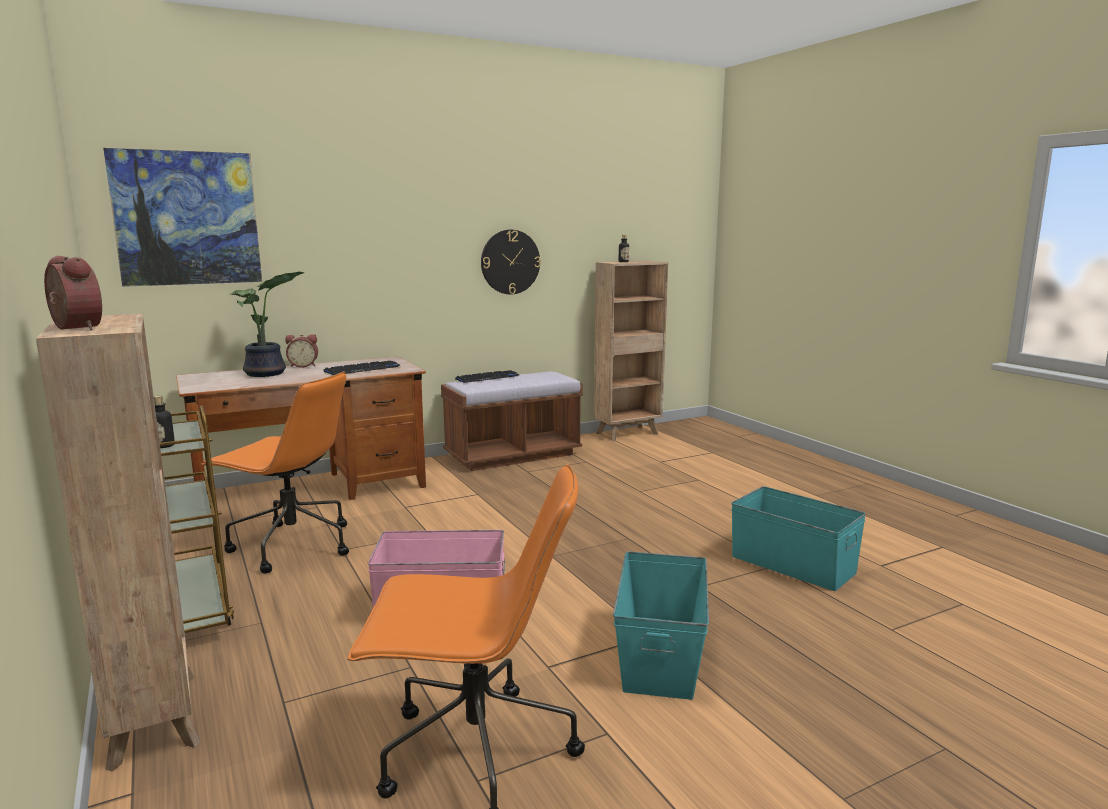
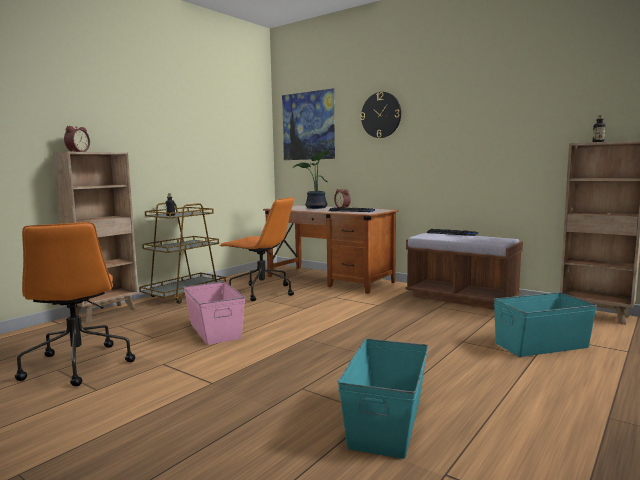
camera: 65 degrees right, 5 degrees down
orange office chair [201,371,349,574] -> orange office chair turned 60 degrees counterclockwise [219,197,294,301]
wall clock [481,230,541,295] -> wall clock moved to [361,92,401,138]
turquoise storage box [613,551,709,700] -> turquoise storage box moved to [494,292,597,357]

